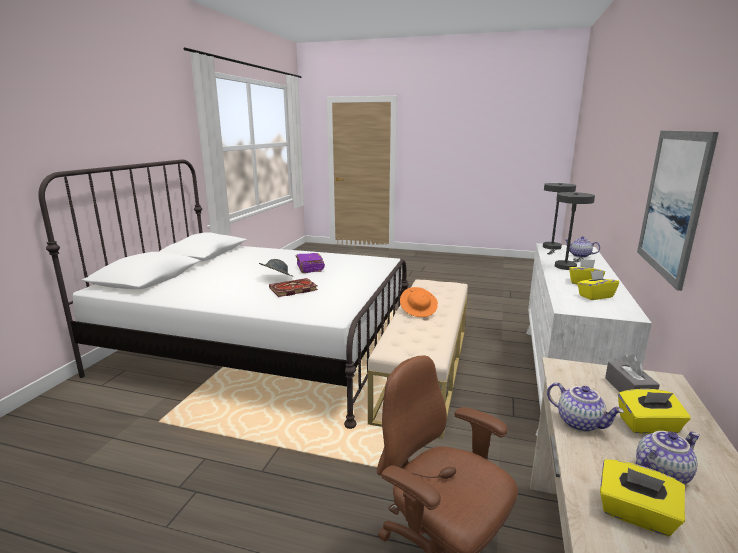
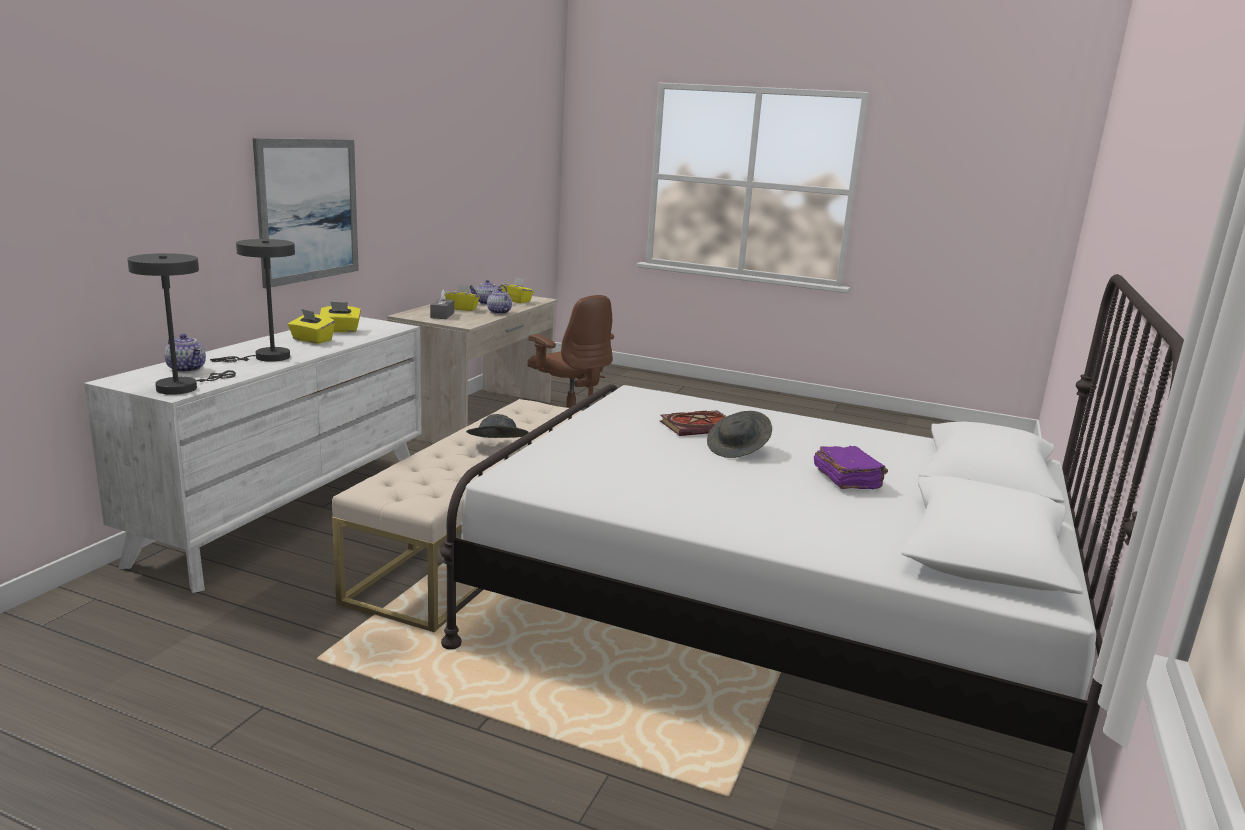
camera: 175 degrees left, 0 degrees up
purple book [296,253,325,273] -> purple book moved to [813,446,888,489]
orange hat [400,287,438,317] -> grey hat [466,414,529,438]

